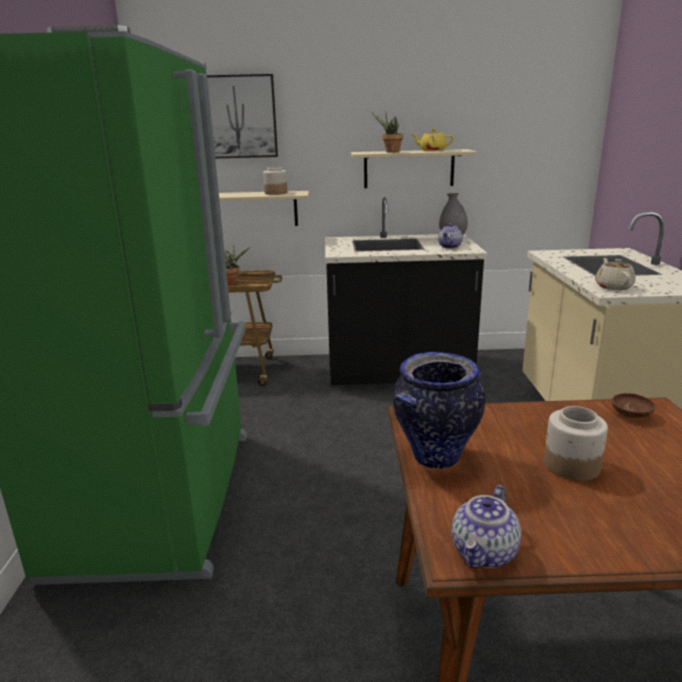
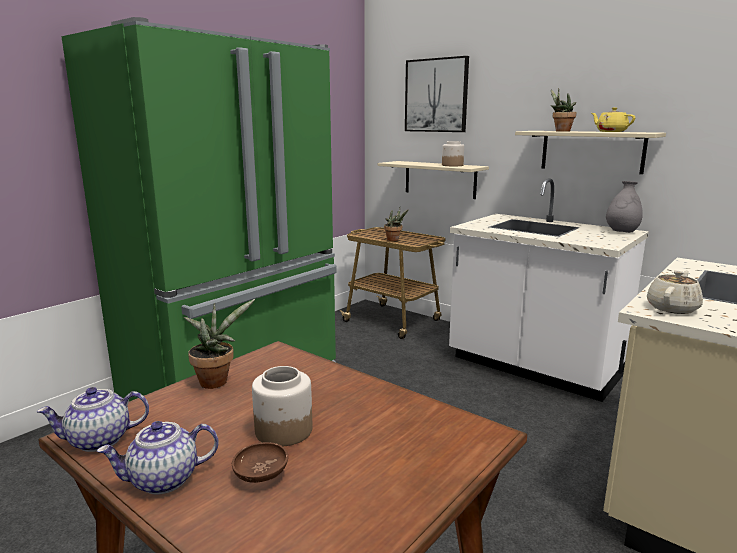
camera: 40 degrees right, 5 degrees down
black counter [325,197,487,385] -> white counter [449,178,649,402]
vase [393,352,485,469] -> potted plant [184,299,255,389]
teapot [438,223,463,249] -> teapot moved to [97,421,219,494]
brown bowl [612,393,656,418] -> brown bowl moved to [232,442,288,483]

